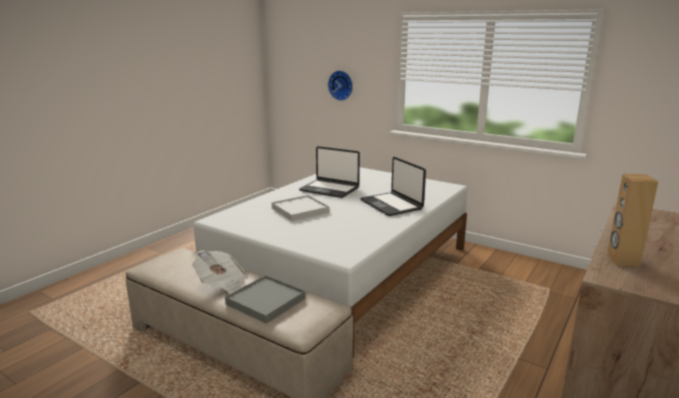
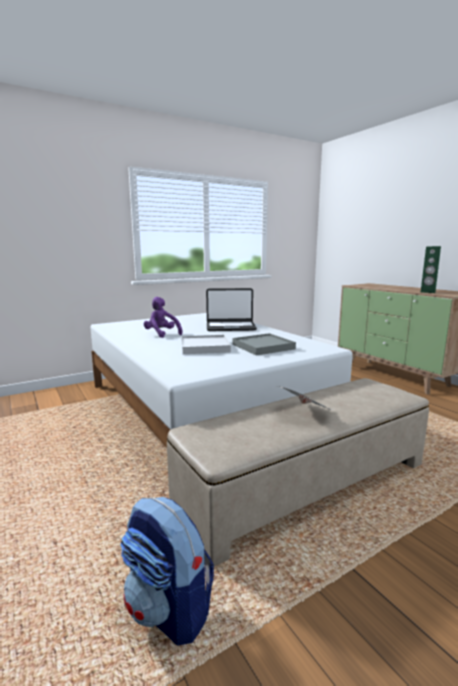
camera: 65 degrees left, 5 degrees down
grey tray [225,275,306,324] -> grey tray moved to [233,333,296,355]
laptop [299,146,360,198] -> purple plush toy [144,297,183,338]
wall clock [328,70,353,101] -> none
brown speaker [607,174,658,267] -> green speaker [421,246,441,293]
none -> backpack [120,497,214,646]

